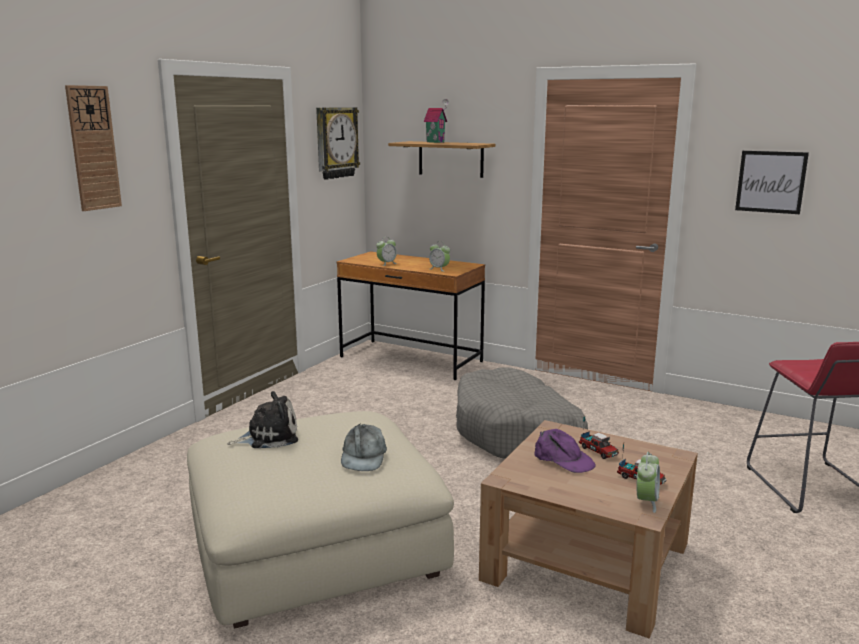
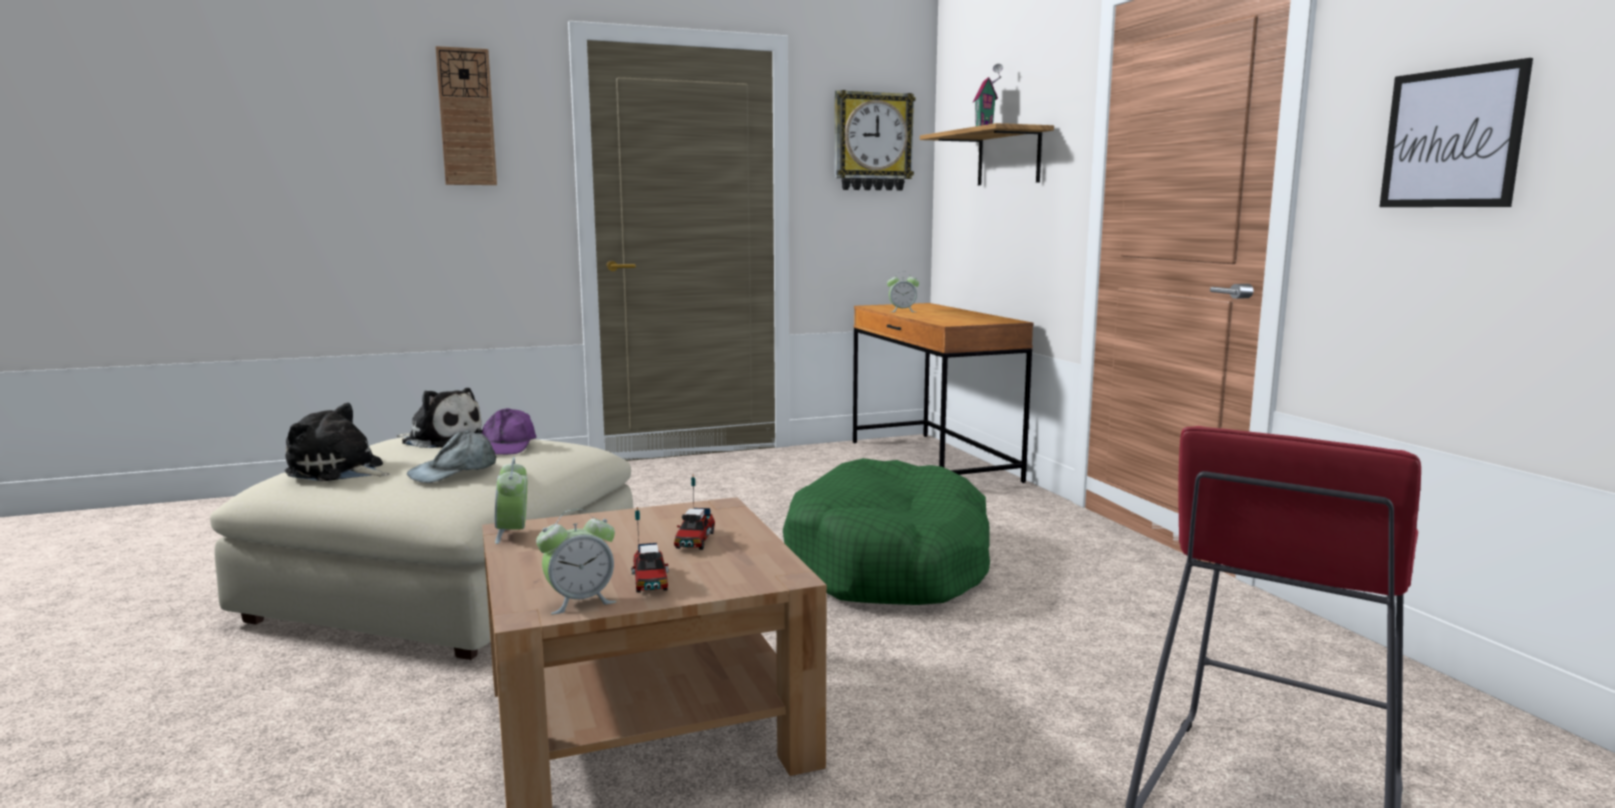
camera: 40 degrees right, 5 degrees down
alarm clock [429,241,450,271] -> alarm clock moved to [495,457,527,544]
grey dog bed [456,367,588,459] -> green dog bed [783,458,990,605]
purple cap [534,429,596,473] -> purple cap moved to [482,408,537,455]
none -> plush toy [284,403,390,481]

